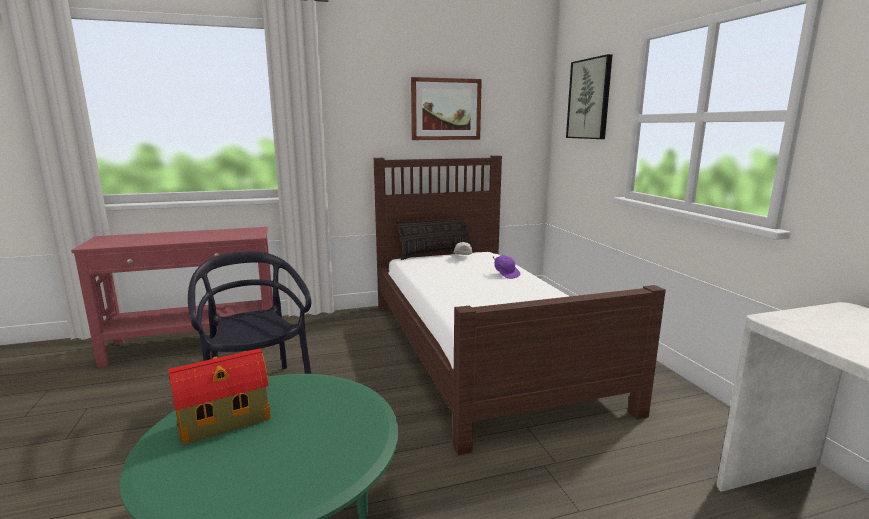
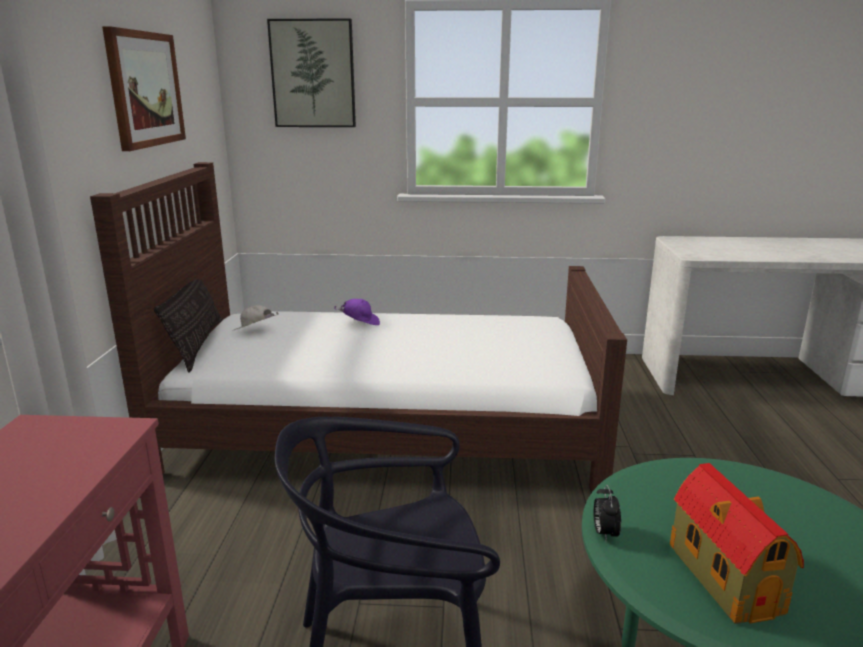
camera: 70 degrees left, 5 degrees up
none -> alarm clock [593,485,621,541]

